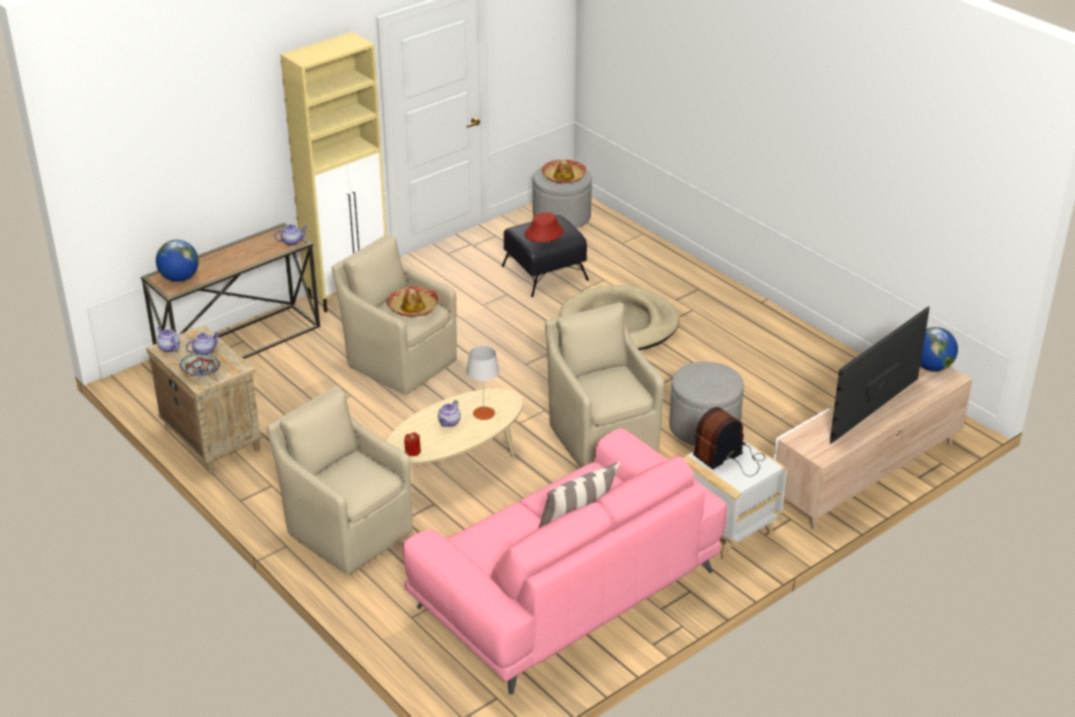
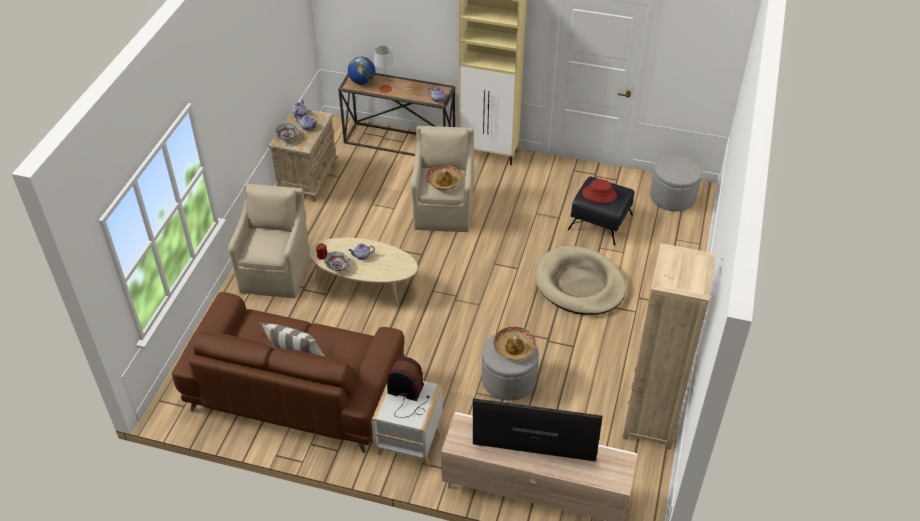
camera: 55 degrees right, 10 degrees up
pink sofa [403,428,727,695] -> brown sofa [172,292,405,453]
grey table lamp [466,346,499,420] -> grey table lamp moved to [374,46,394,93]
hat [541,160,586,184] -> hat moved to [493,327,536,360]
beige armchair [545,302,664,468] -> none
globe [920,327,958,371] -> none
none -> bowl [325,252,350,271]
none -> beige bookcase [622,243,716,450]

